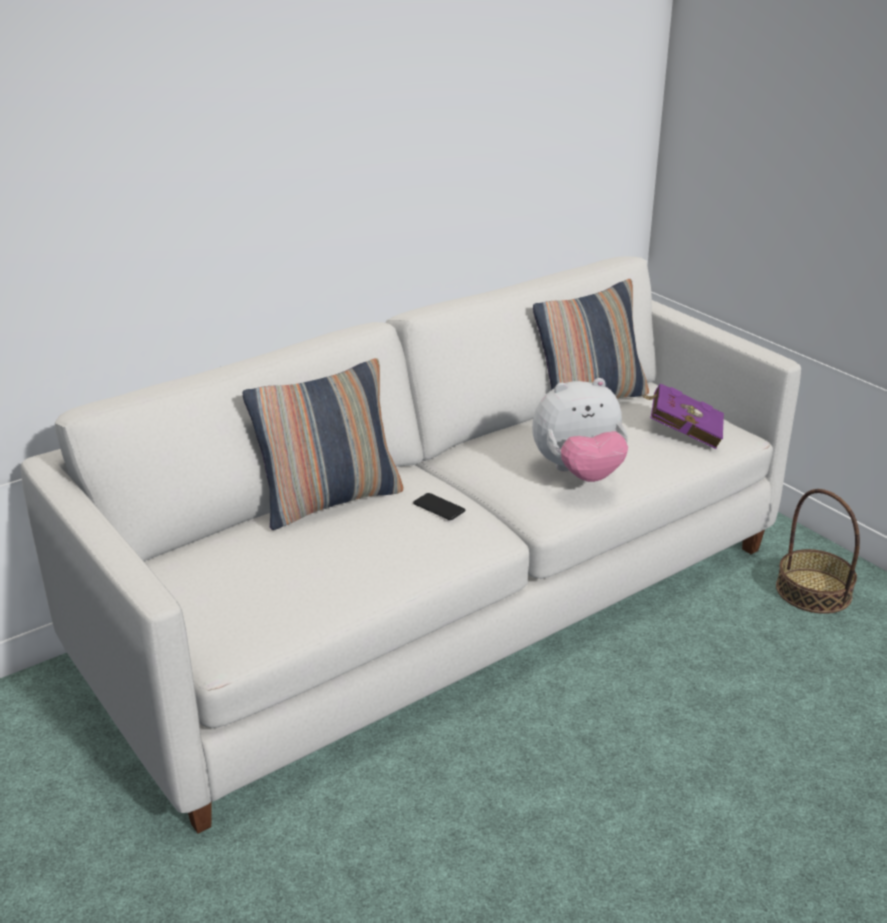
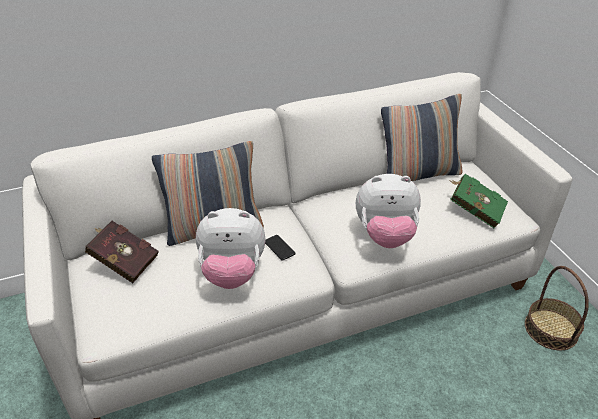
camera: 15 degrees right, 10 degrees up
purple book [642,383,724,449] -> green book [450,174,508,228]
none -> red book [85,221,158,283]
none -> plush toy [196,208,266,289]

